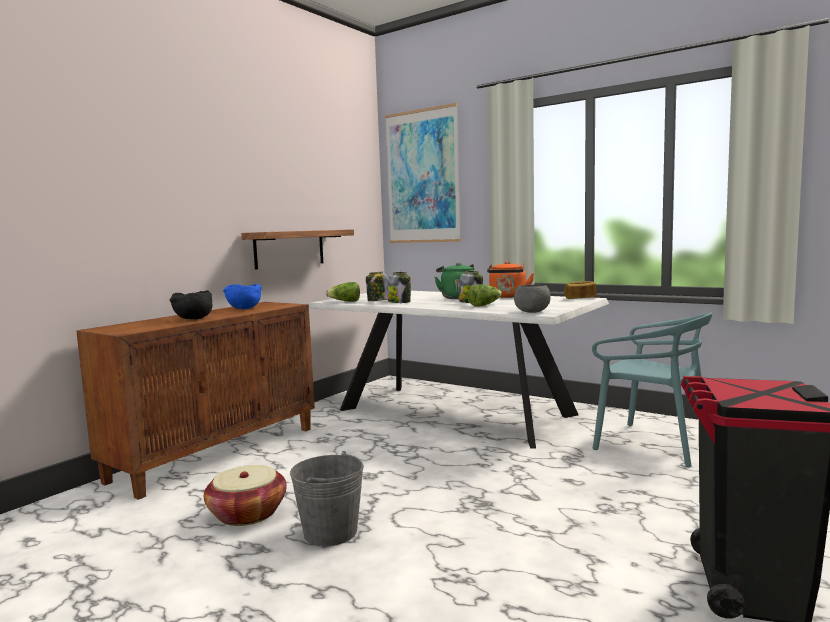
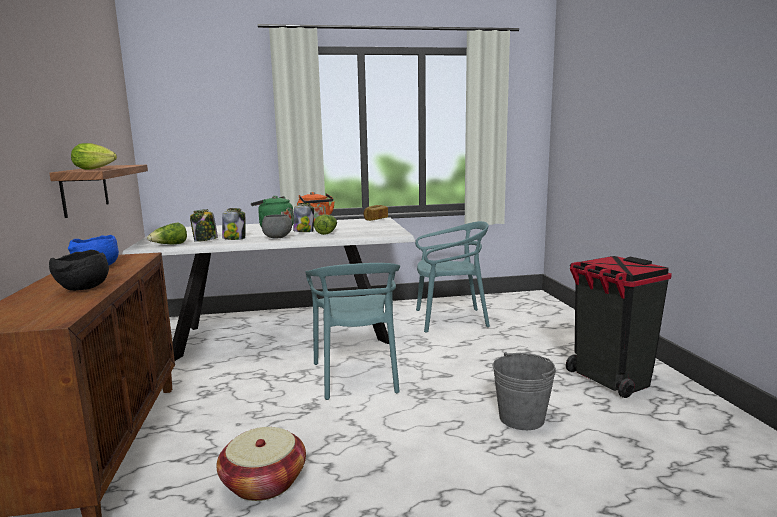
camera: 45 degrees left, 5 degrees up
grey bucket [290,451,364,546] -> grey bucket moved to [493,352,556,430]
picture [385,103,461,243] -> none
grey bowl [514,285,551,313] -> grey bowl moved to [262,214,292,239]
none -> lettuce [71,143,117,170]
none -> turquoise chair [305,263,400,400]

